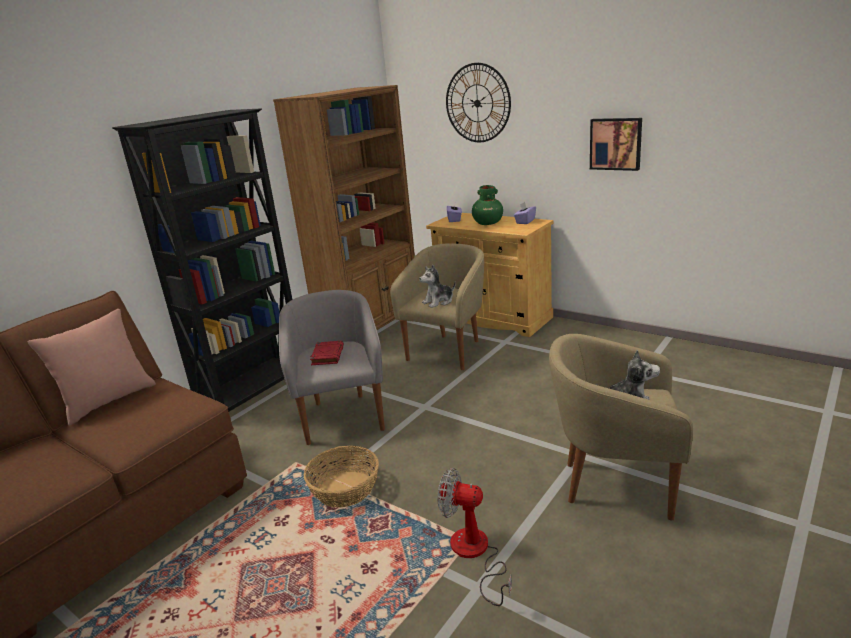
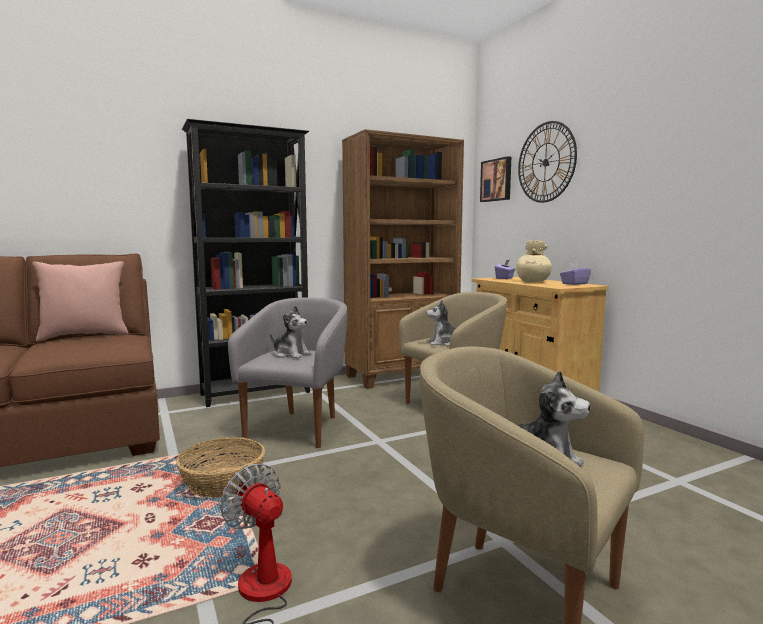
camera: 25 degrees right, 15 degrees down
red book [310,341,344,365] -> plush toy [270,306,311,358]
green vase [472,185,503,225] -> beige vase [516,241,552,282]
picture [590,118,642,171] -> picture moved to [480,156,511,202]

